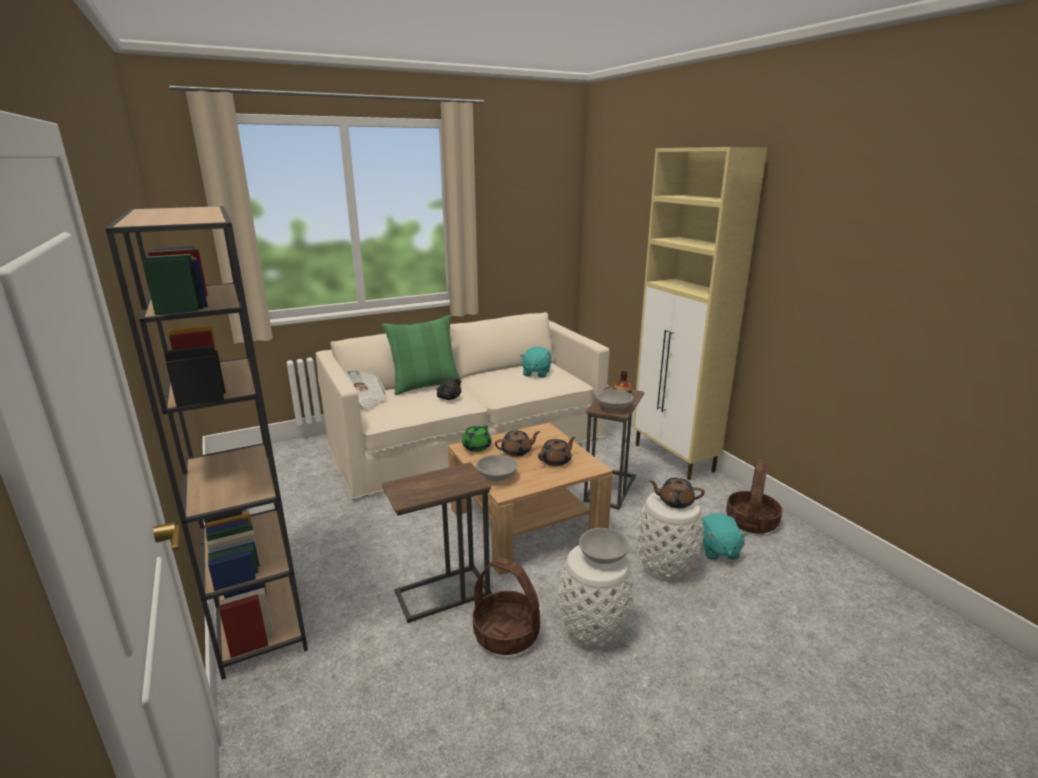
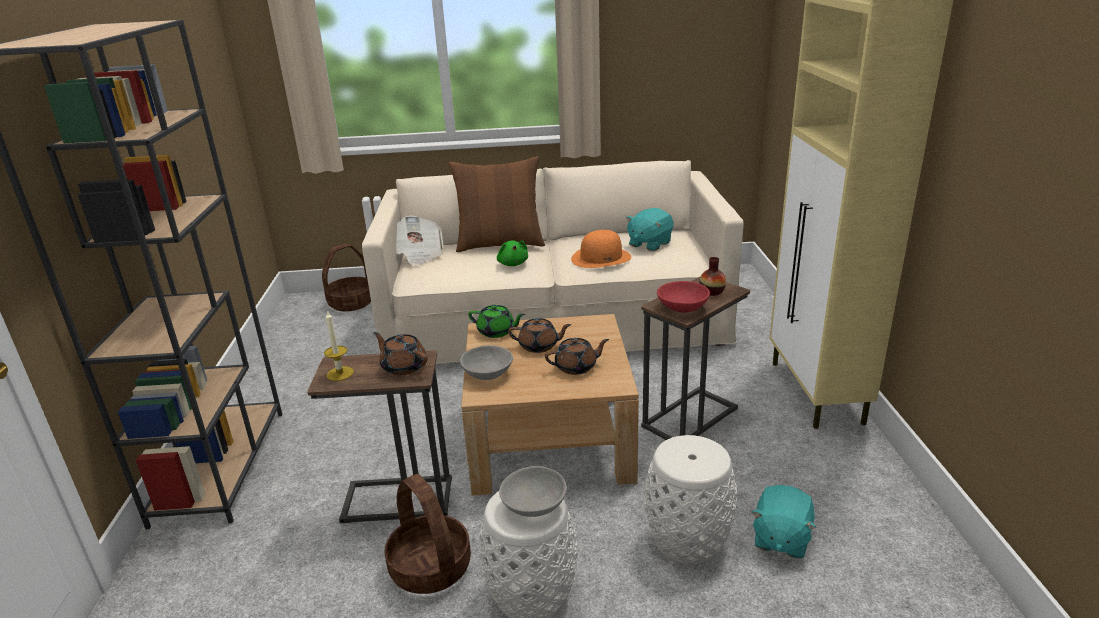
camera: 25 degrees right, 5 degrees up
green pillow [382,315,462,395] -> brown pillow [448,156,545,252]
black plush toy [437,379,462,400] -> green plush toy [497,240,528,266]
green teapot [462,425,492,452] -> green teapot turned 120 degrees counterclockwise [468,304,525,338]
grey bowl [597,389,634,411] -> red bowl [657,281,710,313]
brown teapot [649,478,705,509] -> brown teapot moved to [374,332,427,375]
basket [726,459,783,534] -> basket moved to [322,244,371,311]
none -> candle [324,310,354,381]
none -> orange hat [571,230,631,268]

